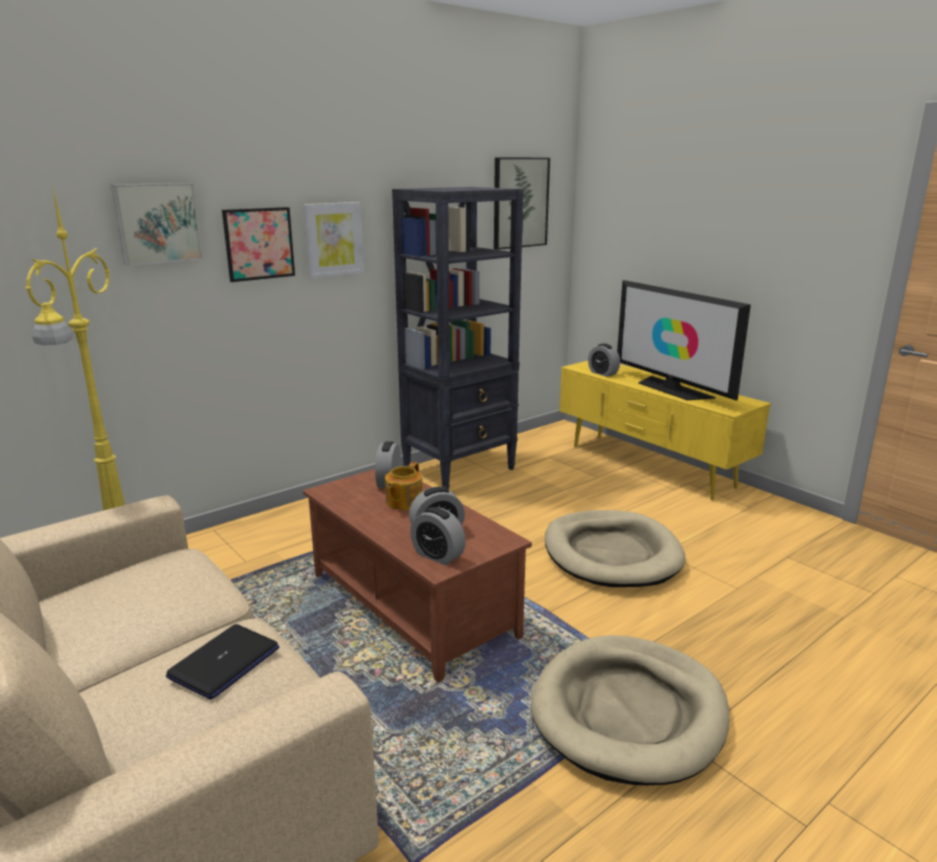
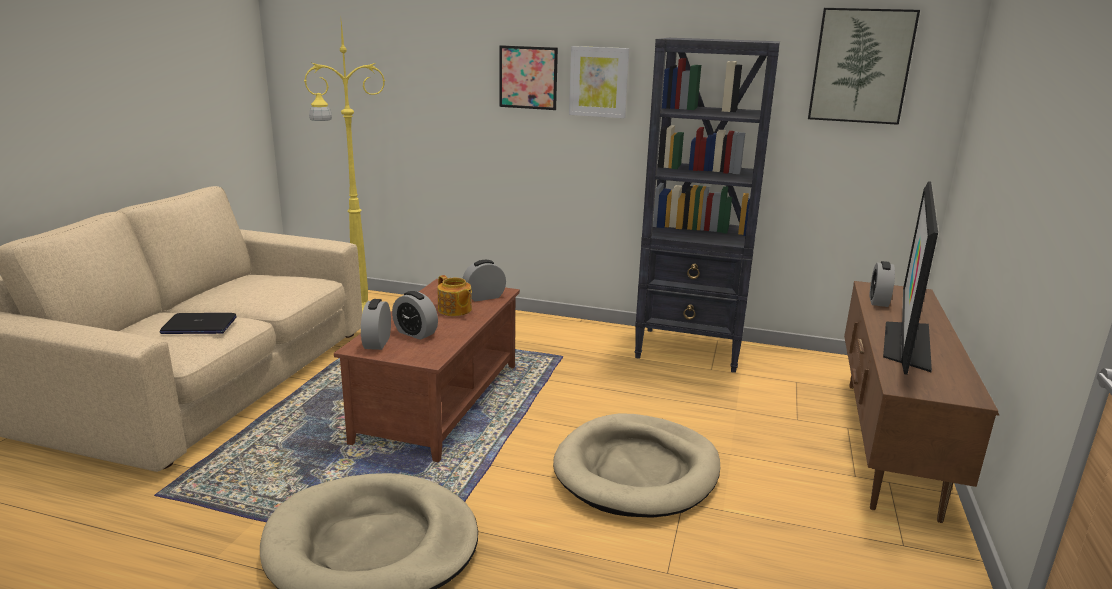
camera: 55 degrees right, 0 degrees up
picture [111,183,203,266] -> none
teapot [385,462,423,510] -> teapot turned 120 degrees counterclockwise [437,275,472,316]
yellow tv stand [560,361,771,500] -> brown tv stand [844,281,999,523]

